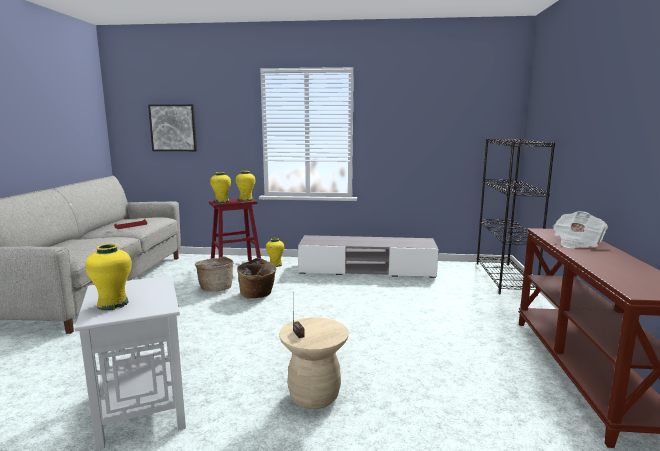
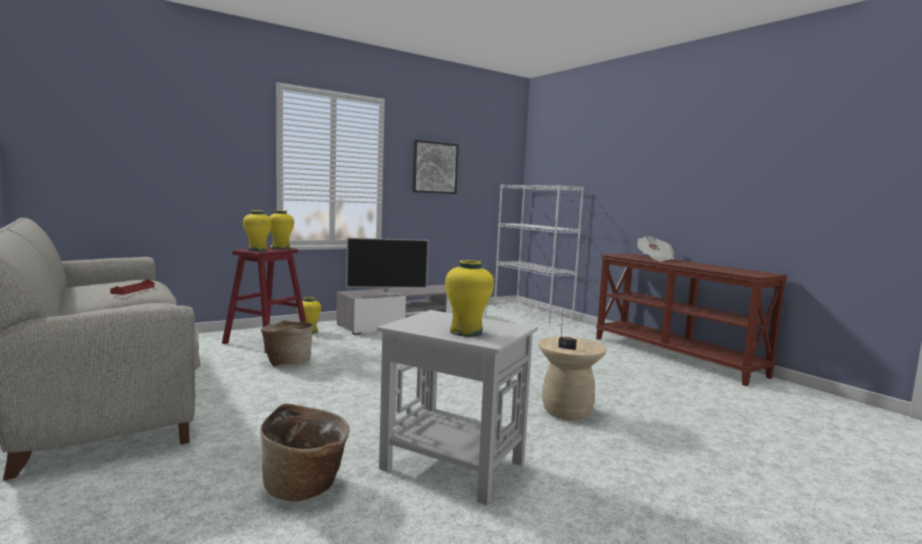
camera: 40 degrees left, 5 degrees down
picture [148,104,197,151] -> picture moved to [412,140,459,194]
basket [237,258,276,299] -> basket moved to [260,404,350,502]
black bookcase [477,139,555,296] -> white bookcase [494,184,584,324]
none -> television [346,238,429,295]

